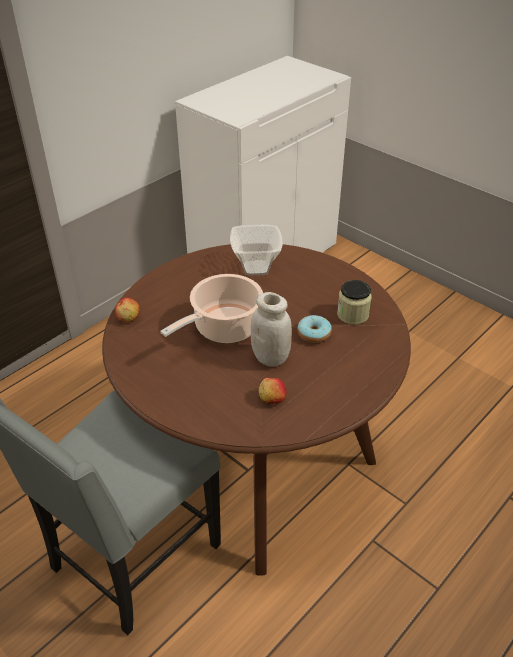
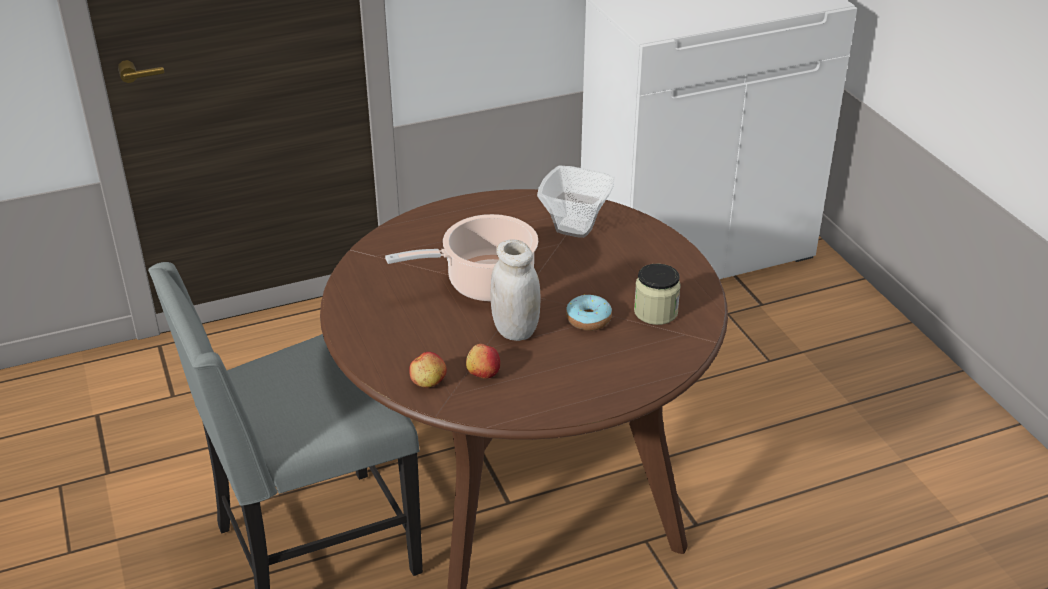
camera: 25 degrees right, 5 degrees down
apple [115,298,140,322] -> apple moved to [409,352,447,388]

